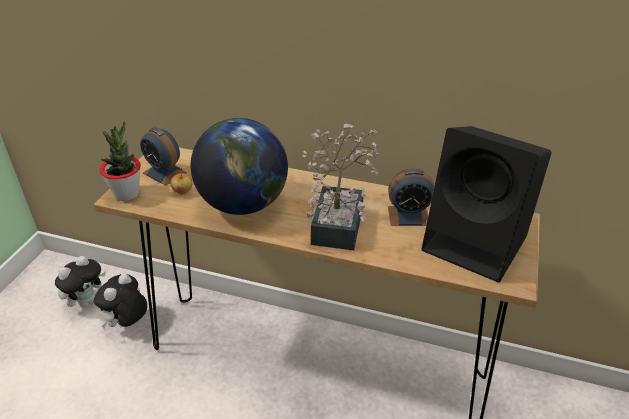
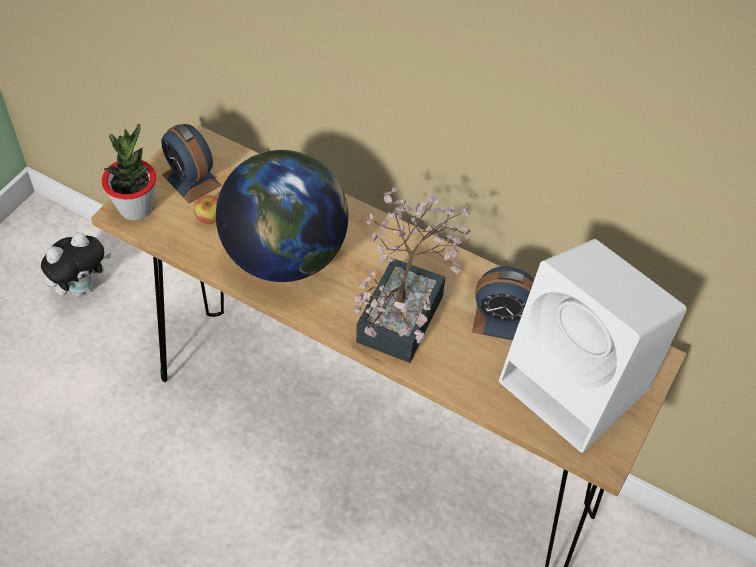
camera: 10 degrees right, 15 degrees up
plush toy [94,273,147,329] -> none
black speaker [422,126,552,282] -> white speaker [499,239,687,453]

